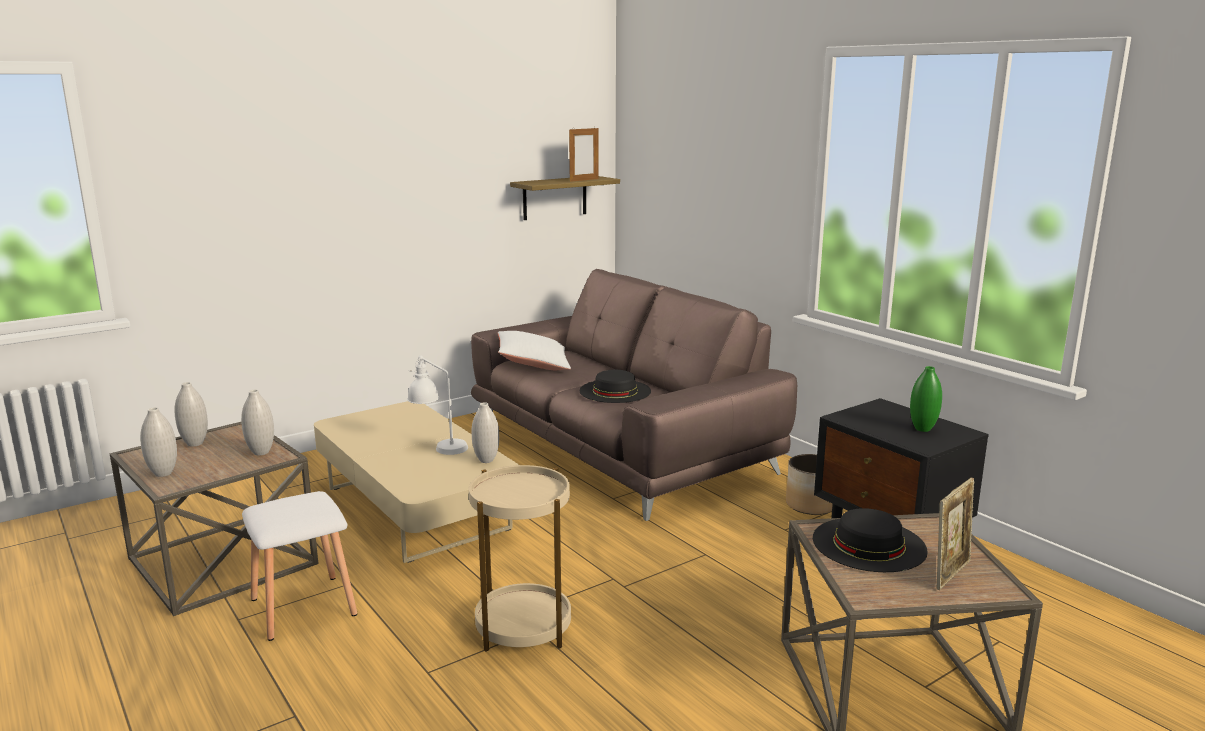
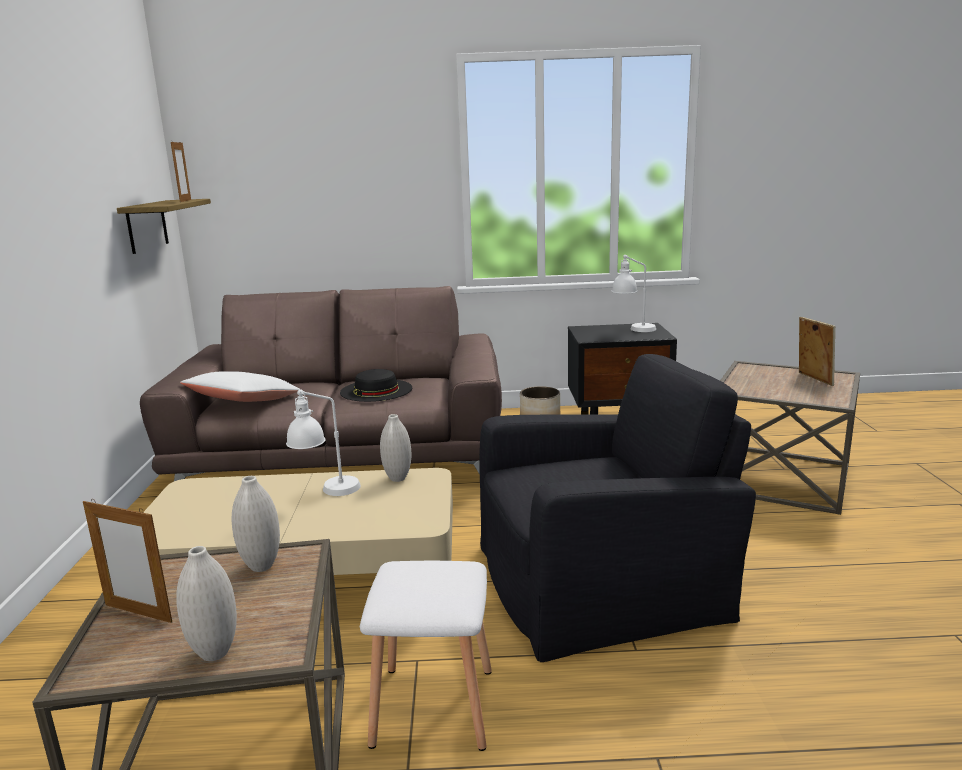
camera: 55 degrees left, 0 degrees up
white vase [174,382,208,447] -> picture frame [83,499,172,623]
beige side table [469,465,571,652] -> black armchair [479,354,756,662]
black hat [813,508,928,572] -> none
green vase [910,366,942,432] -> white table lamp [612,255,656,332]

